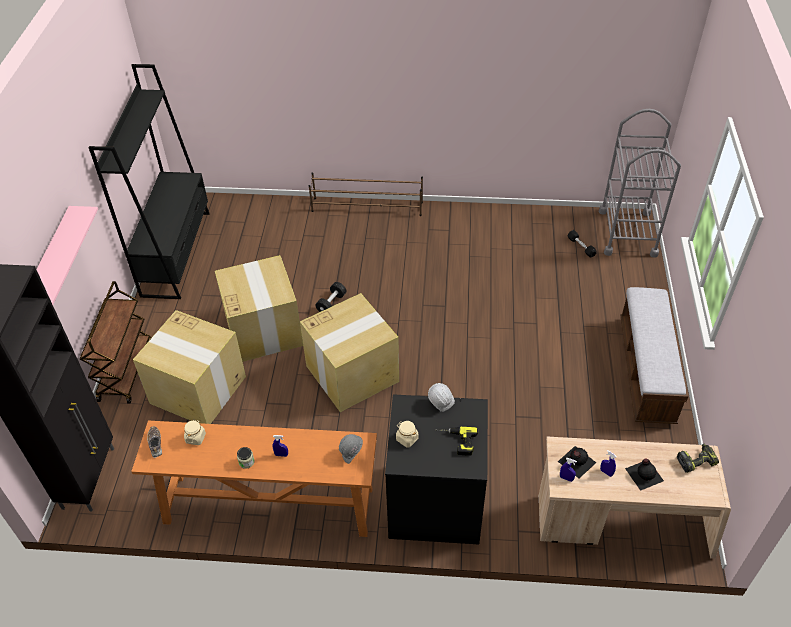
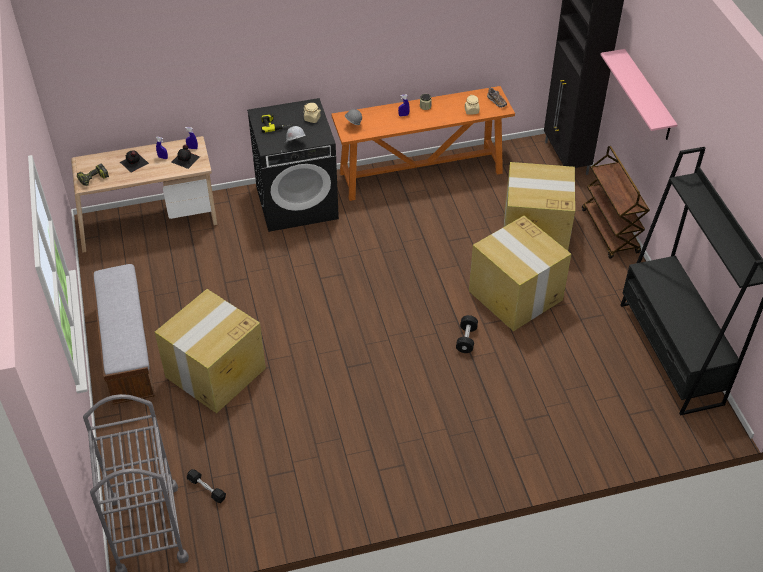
camera: 160 degrees right, 0 degrees up
cardboard box [300,293,399,412] -> cardboard box moved to [155,289,266,413]
brown shoe rack [309,172,423,216] -> none

